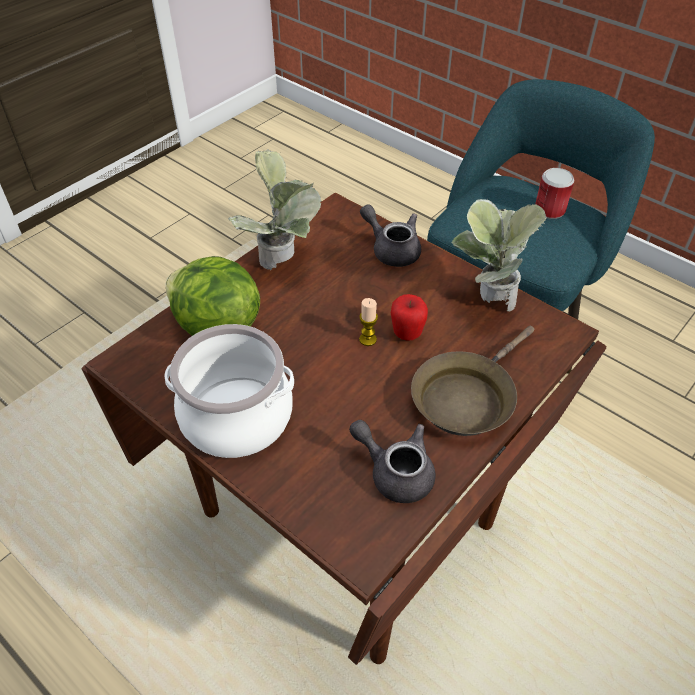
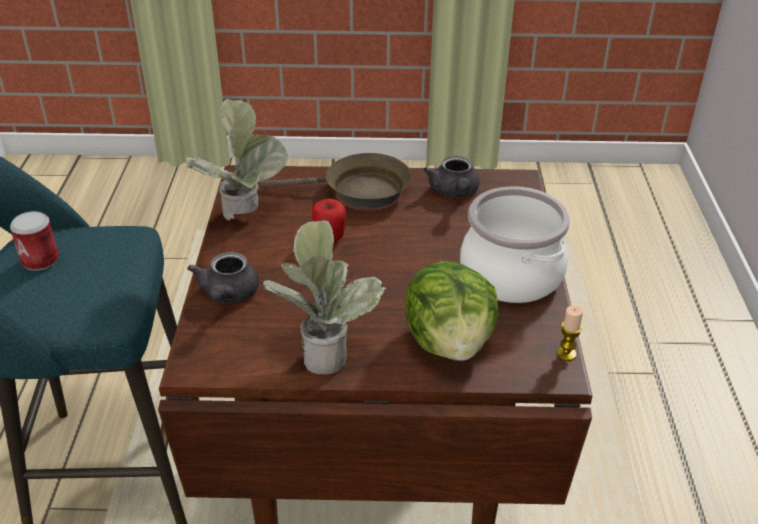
camera: 130 degrees left, 10 degrees down
candle [359,298,378,346] -> candle moved to [556,305,583,361]

